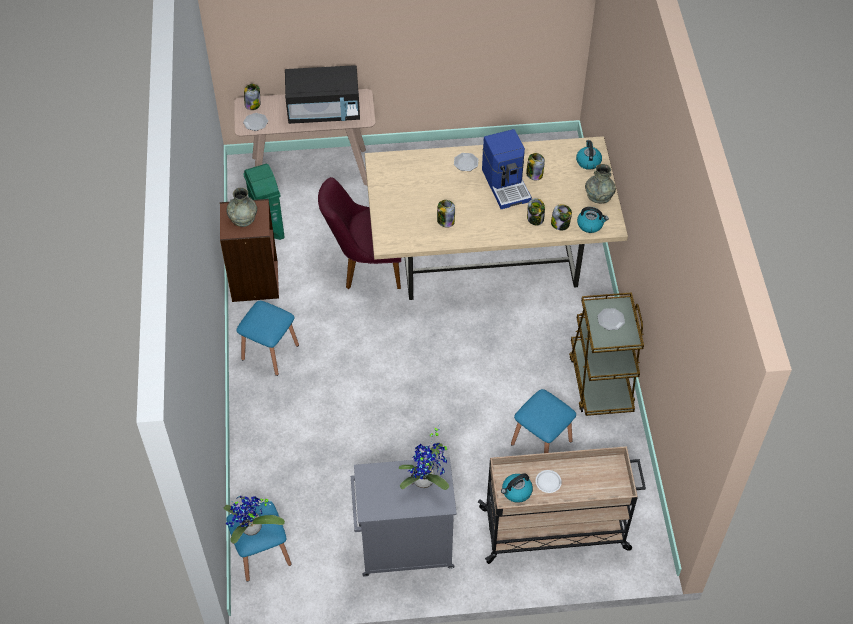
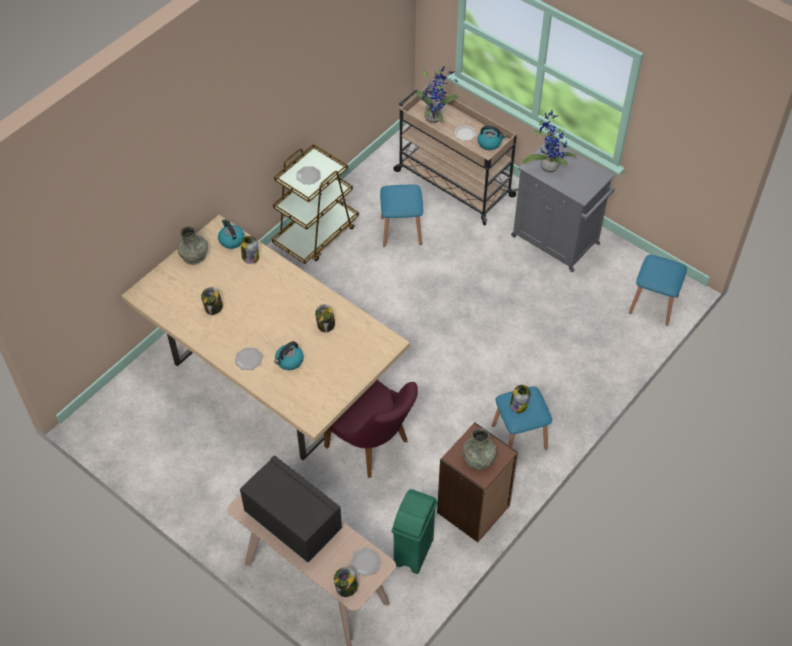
camera: 135 degrees left, 0 degrees up
potted plant [224,496,285,543] -> potted plant moved to [415,66,459,123]
coffee machine [482,129,532,209] -> none
jar [527,198,545,225] -> jar moved to [510,385,531,413]
kettle [576,140,602,170] -> kettle moved to [274,341,304,370]

